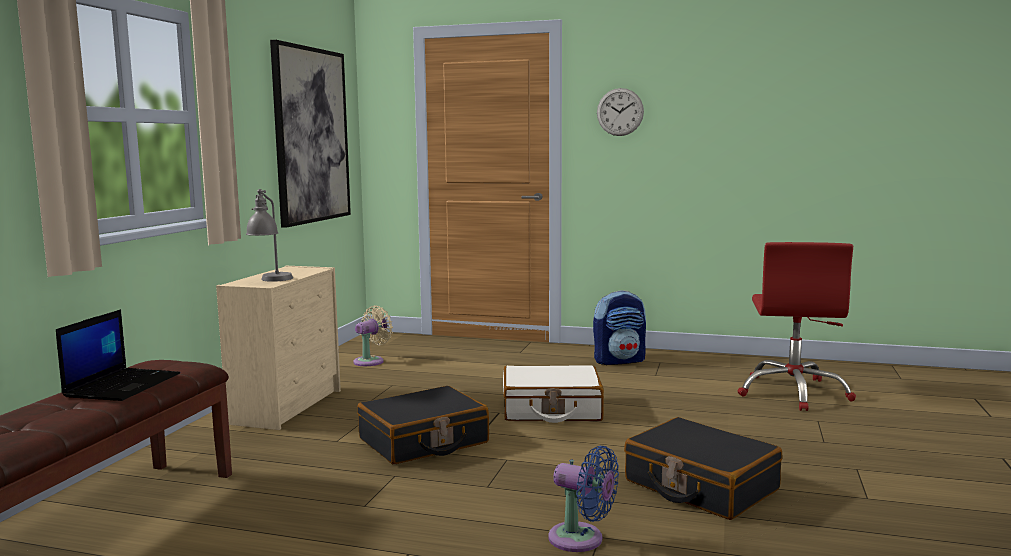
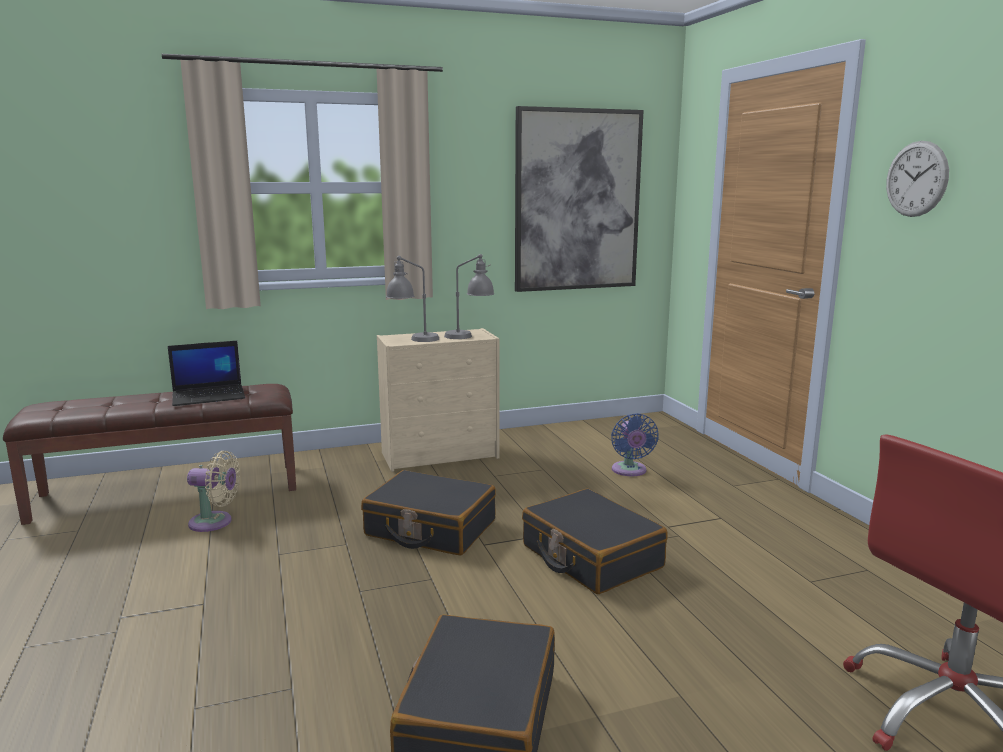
camera: 55 degrees right, 5 degrees up
beige fan [353,305,393,366] -> beige fan moved to [187,451,240,532]
white suitcase [503,365,604,423] -> black suitcase [522,489,667,594]
blue fan [548,446,619,552] -> blue fan moved to [611,413,659,476]
backpack [593,290,646,365] -> none
none -> grey table lamp [444,254,495,339]

